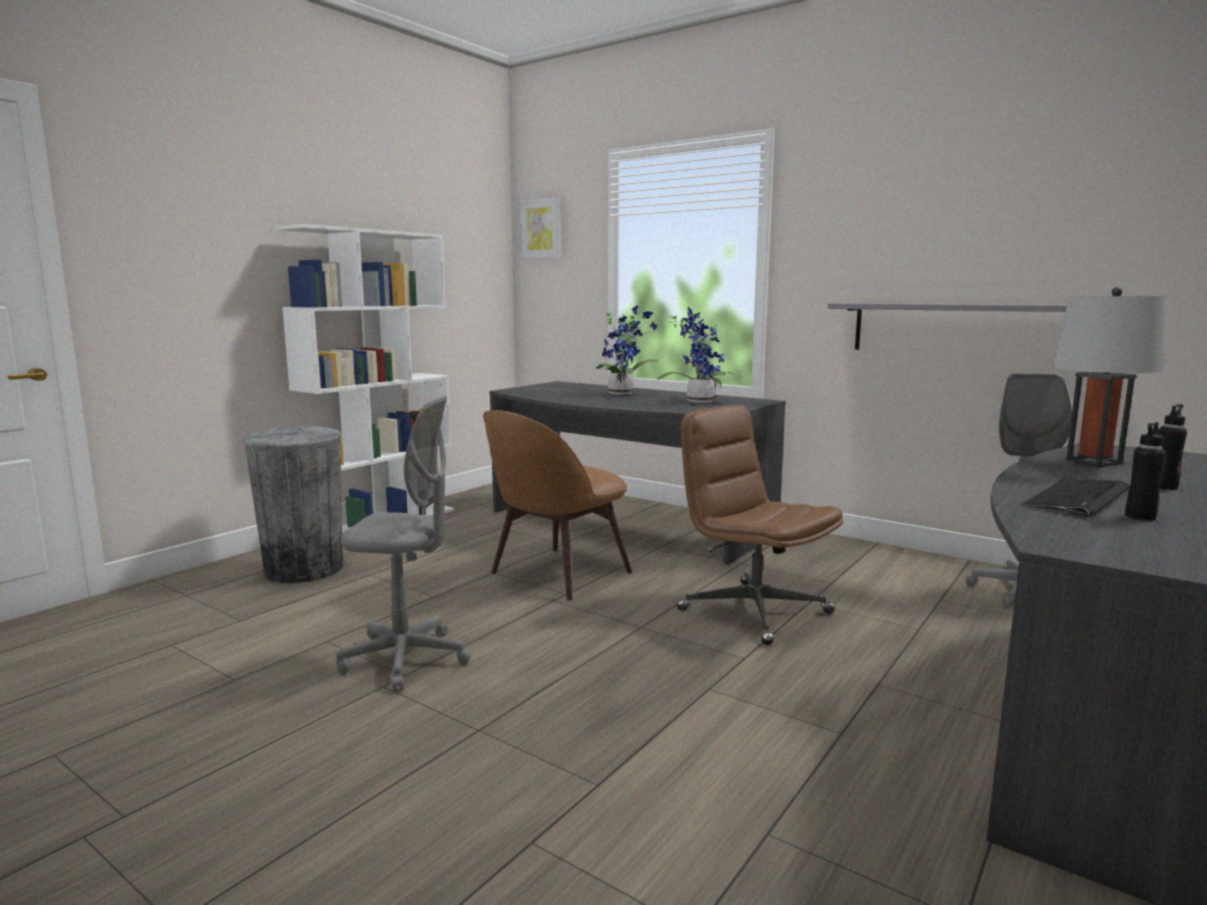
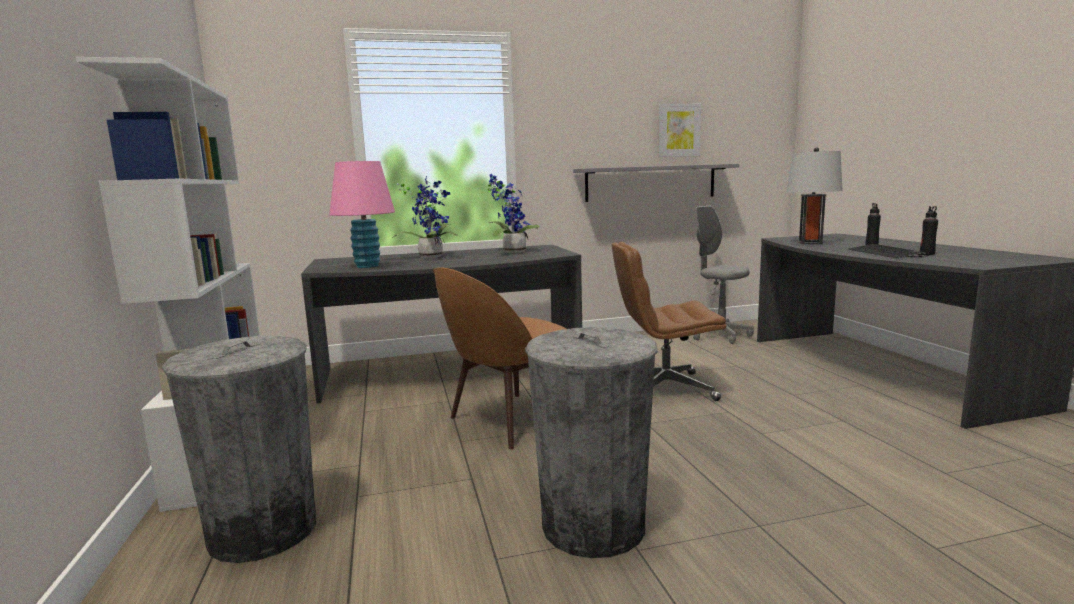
camera: 50 degrees left, 0 degrees up
grey office chair [336,396,471,691] -> grey trash can [525,327,658,558]
brown chair [483,410,632,601] -> brown chair turned 60 degrees clockwise [433,267,566,449]
picture [520,197,561,259] -> picture moved to [659,104,701,157]
none -> pink table lamp [329,161,395,268]

